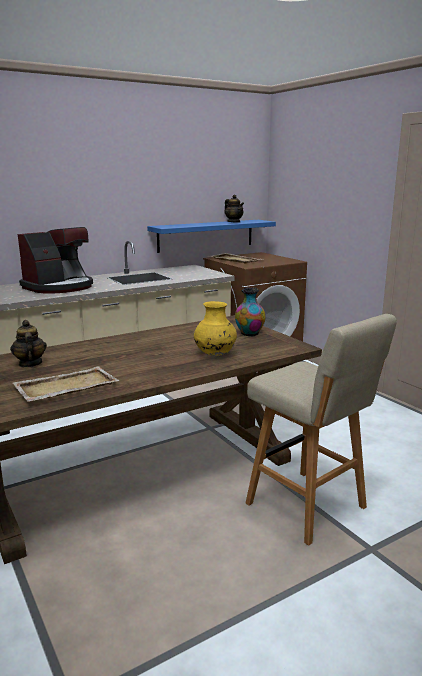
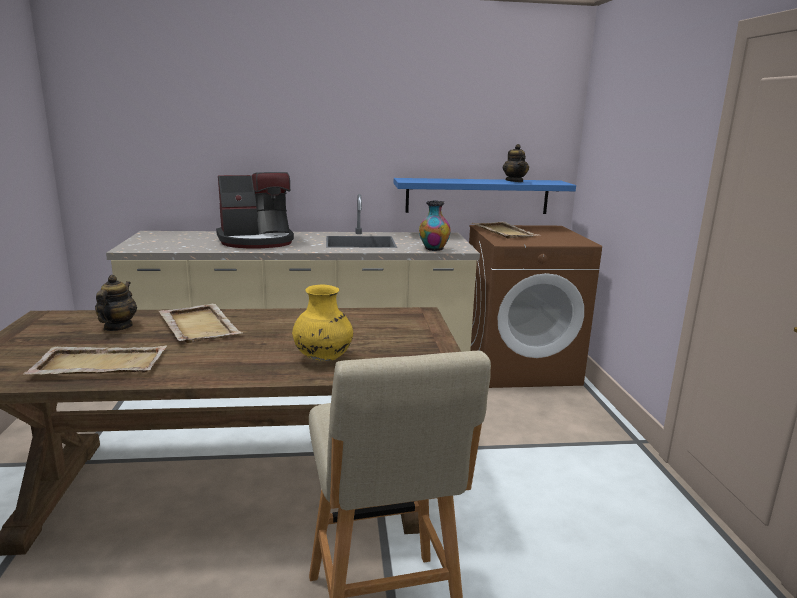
camera: 25 degrees right, 0 degrees up
vase [235,287,266,337] -> vase moved to [419,200,451,251]
none -> beige tray [159,304,242,343]

